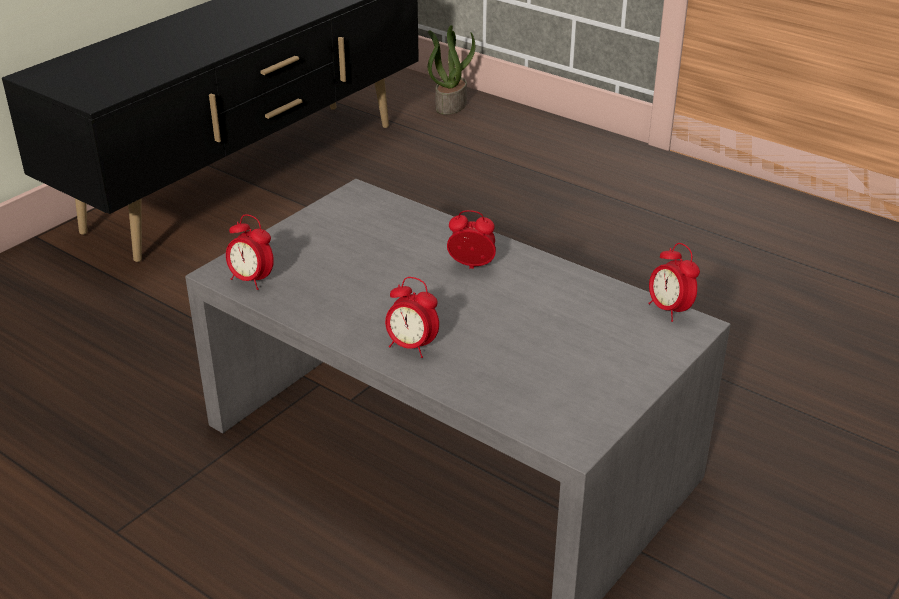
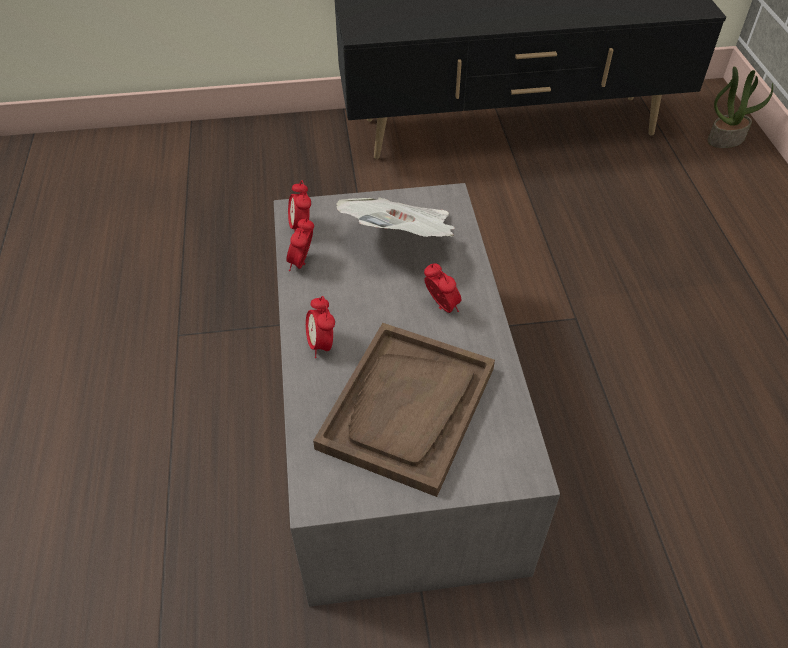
camera: 45 degrees right, 15 degrees up
alarm clock [648,243,700,322] -> alarm clock moved to [286,218,314,271]
none -> brown tray [313,323,495,497]
none -> newspaper [336,197,455,237]

